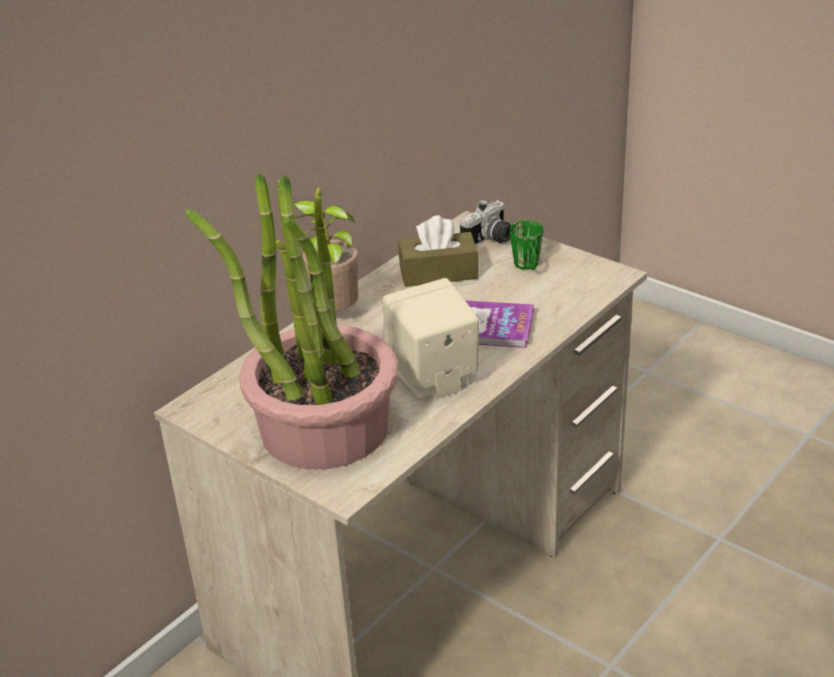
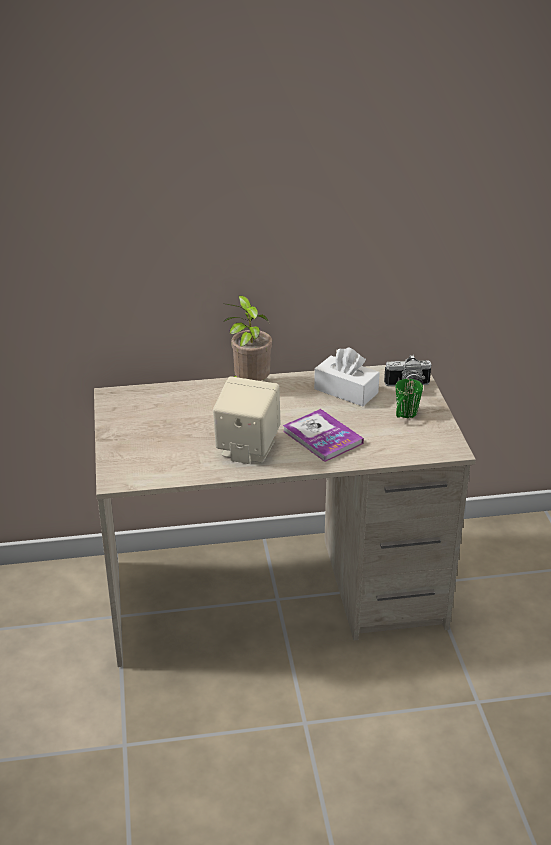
camera: 40 degrees right, 0 degrees up
potted plant [186,173,398,469] -> none
brown tissue box [398,215,478,287] -> white tissue box [314,348,380,407]

